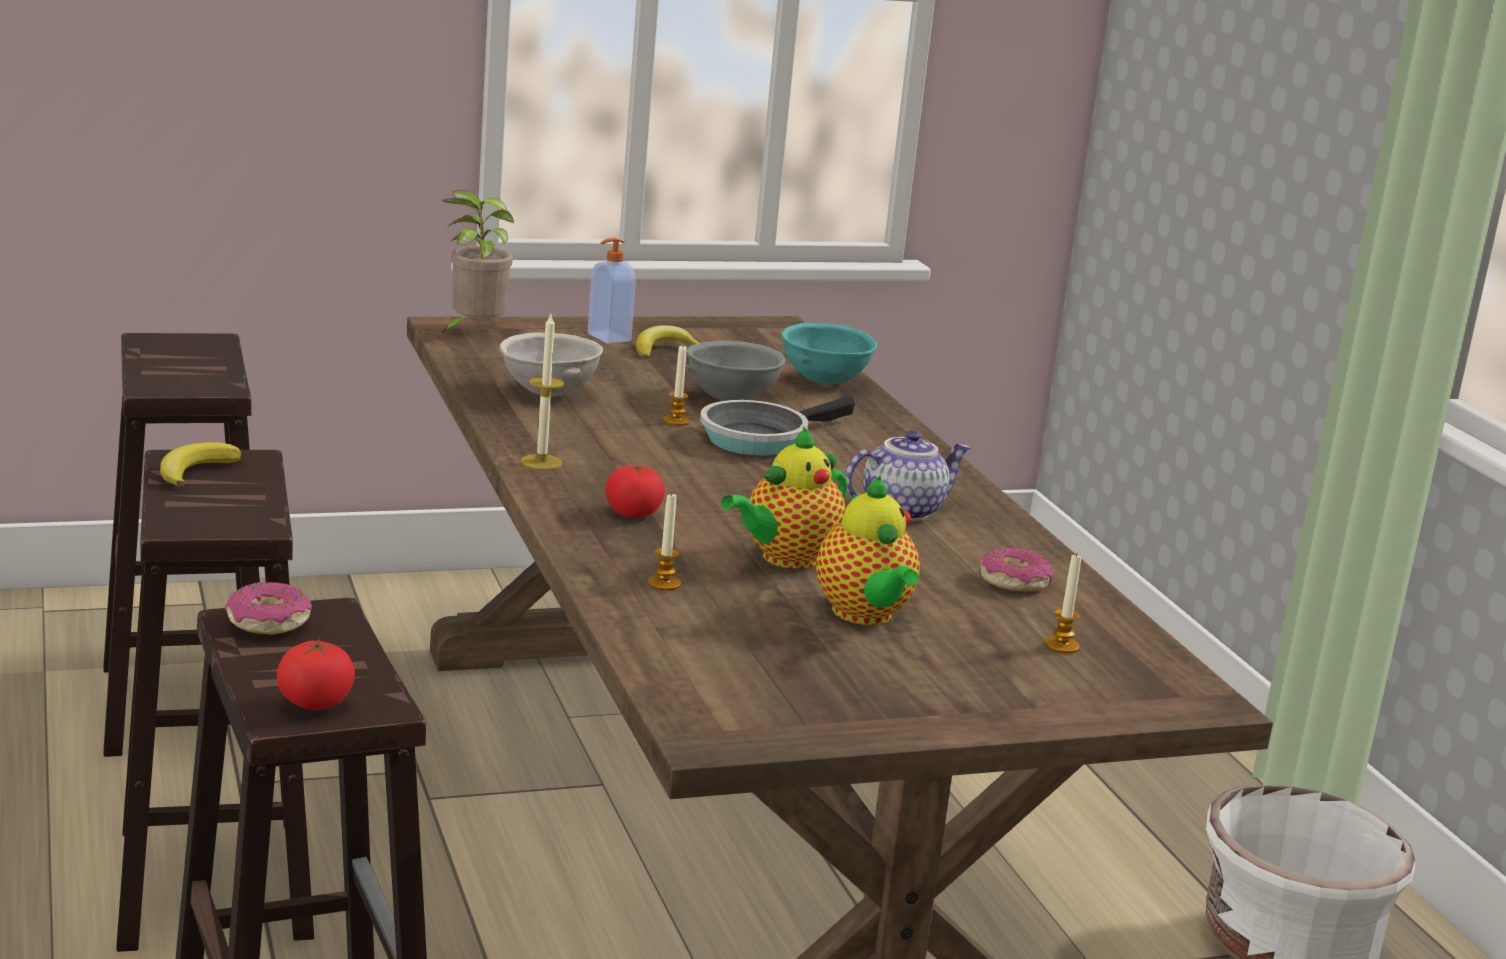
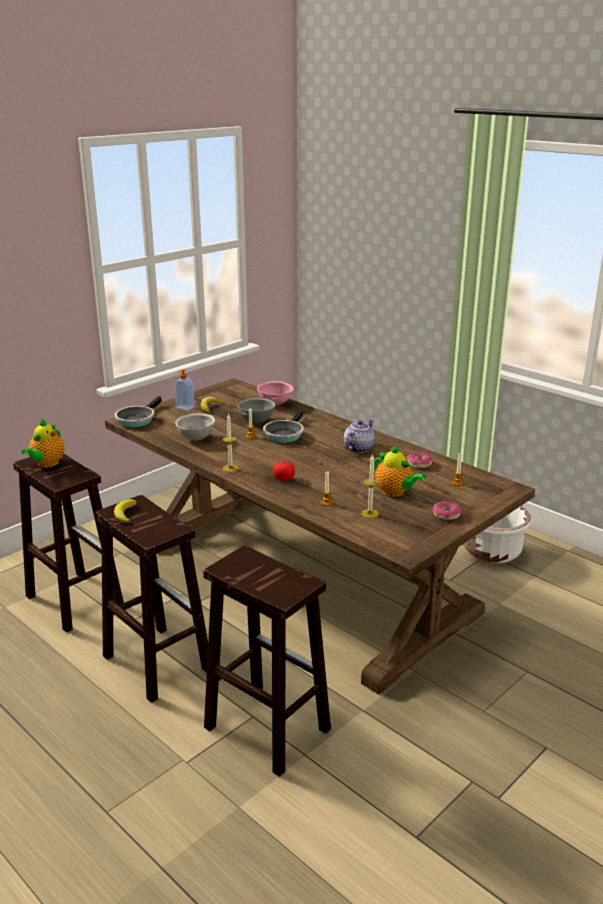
camera: 25 degrees left, 5 degrees up
donut [225,582,312,634] -> donut moved to [432,501,461,520]
tomato [277,639,355,710] -> none
potted plant [442,190,514,333] -> frying pan [115,396,162,428]
teapot [721,427,847,569] -> teapot moved to [21,419,65,468]
turquoise bowl [781,323,877,385] -> pink bowl [257,381,294,405]
none -> candle [361,454,379,518]

